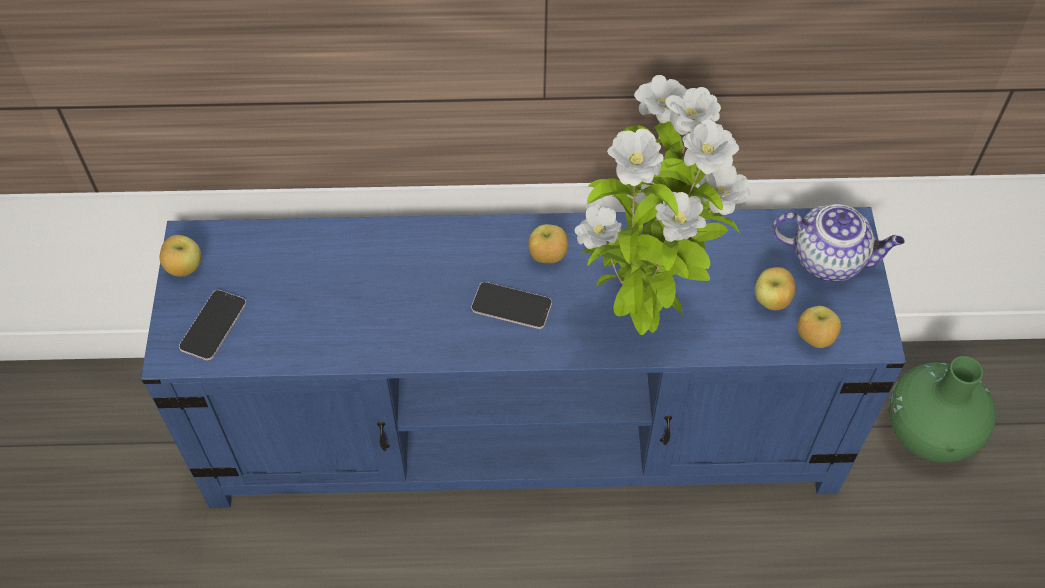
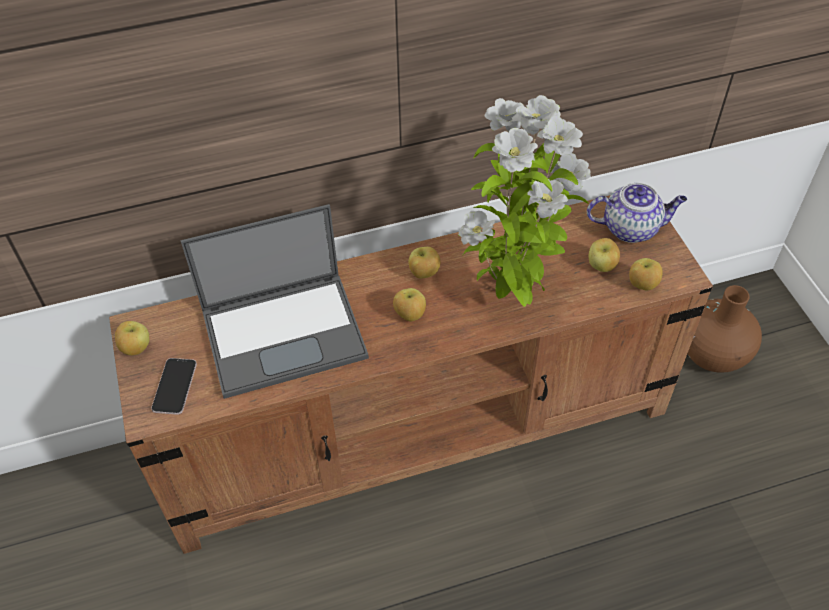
camera: 15 degrees left, 5 degrees down
blue tv stand [141,207,906,508] -> brown tv stand [109,195,713,554]
phone [471,282,552,329] -> apple [393,288,426,321]
green vase [889,356,996,462] -> brown vase [687,285,762,373]
none -> laptop [181,204,369,399]

